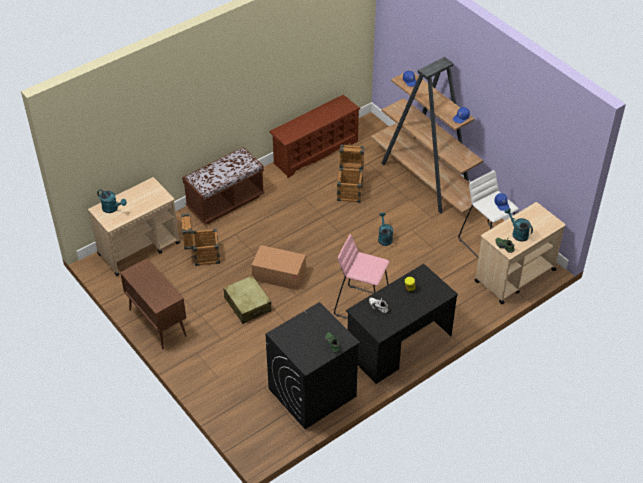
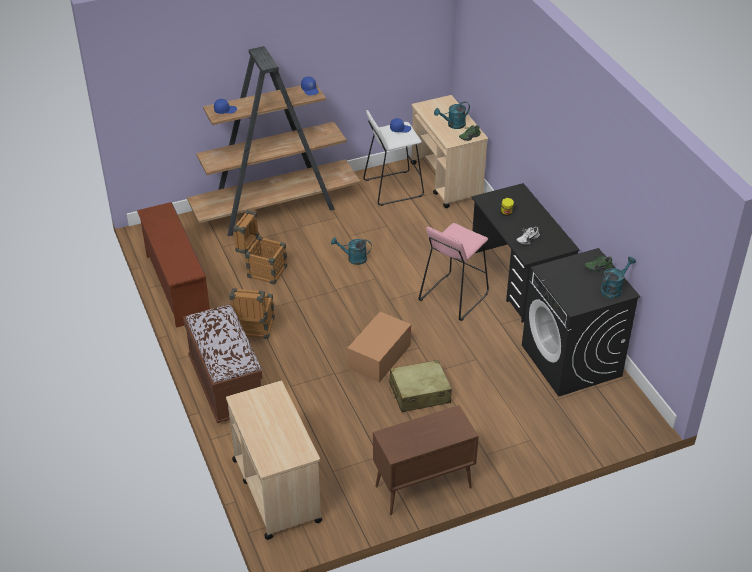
camera: 75 degrees left, 5 degrees down
turquoise watering can [97,189,127,213] -> turquoise watering can moved to [600,256,636,299]
crate [181,213,220,266] -> crate moved to [230,288,275,339]

